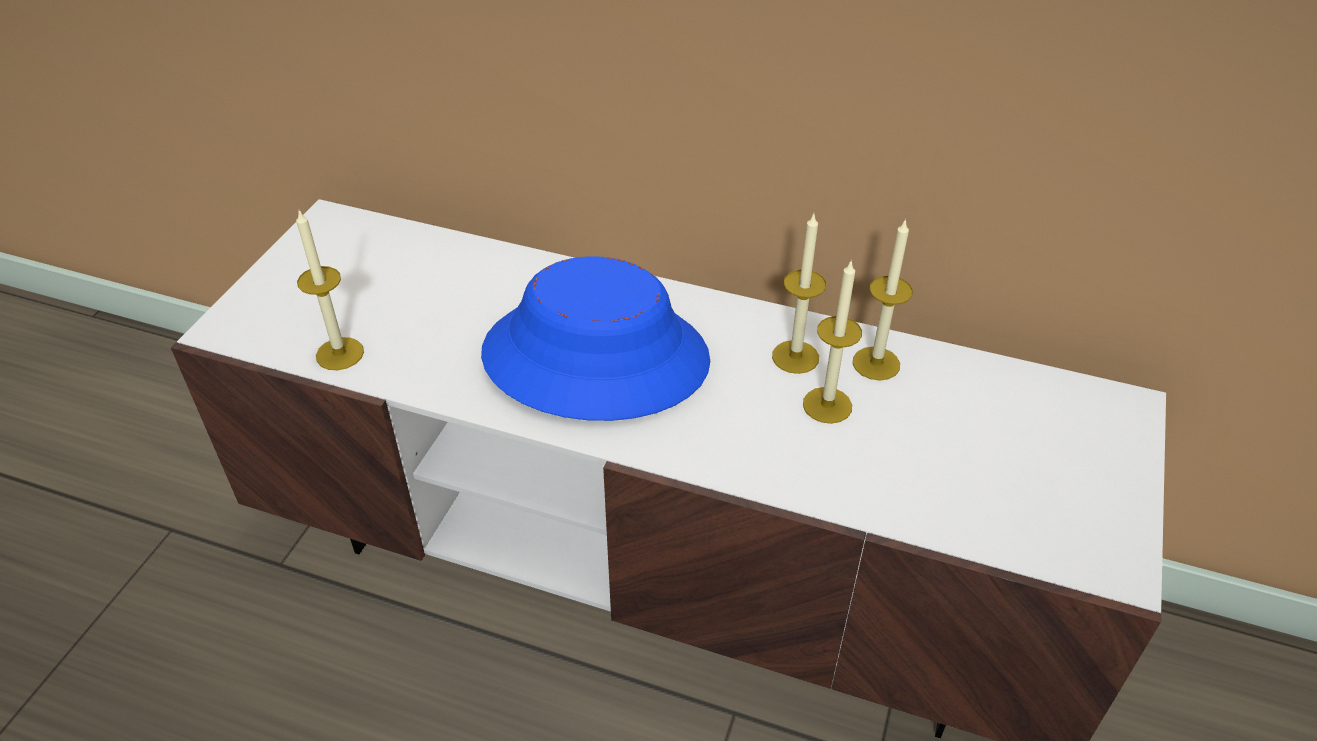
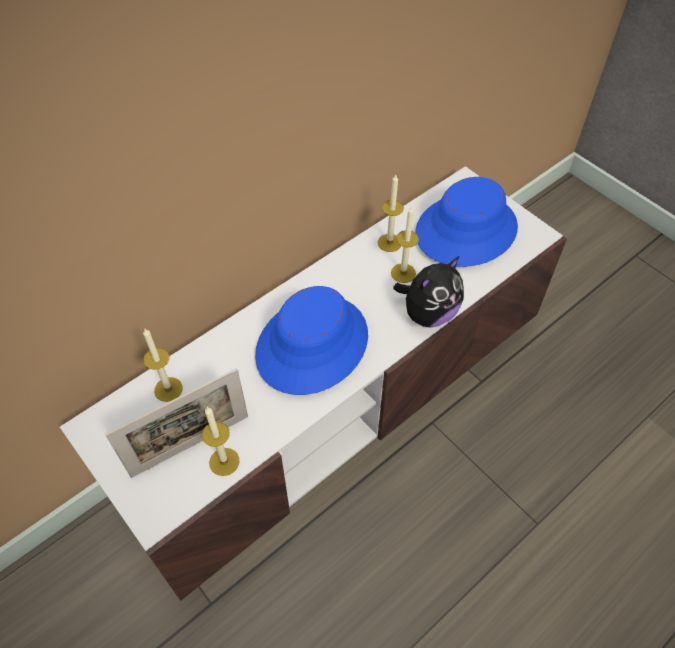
camera: 60 degrees left, 10 degrees up
candle [772,214,826,374] -> candle moved to [143,329,183,402]
none -> picture frame [105,368,248,478]
none -> plush toy [393,256,464,327]
none -> blue hat [415,177,518,267]

